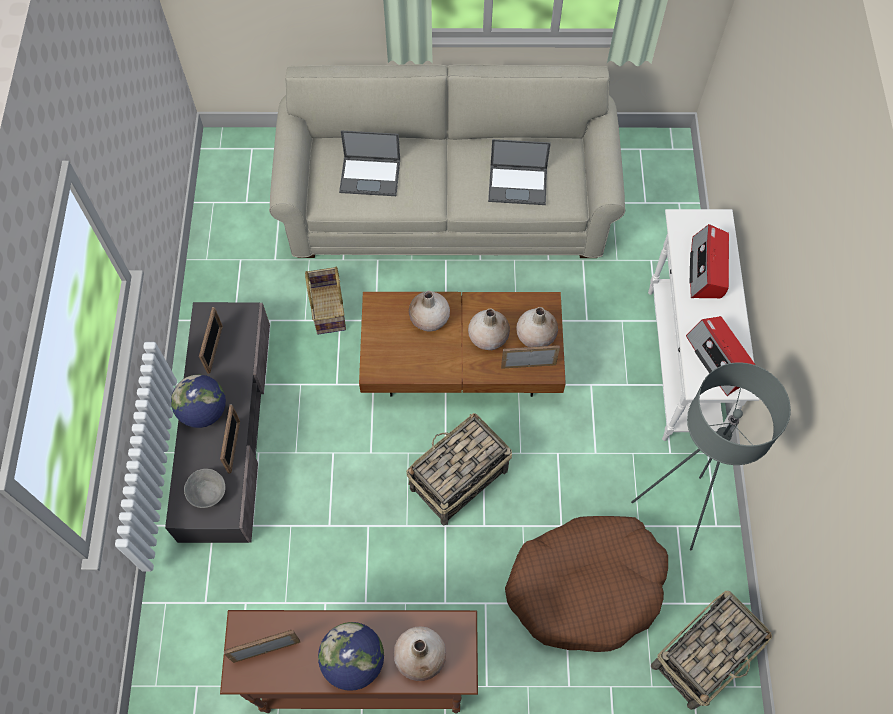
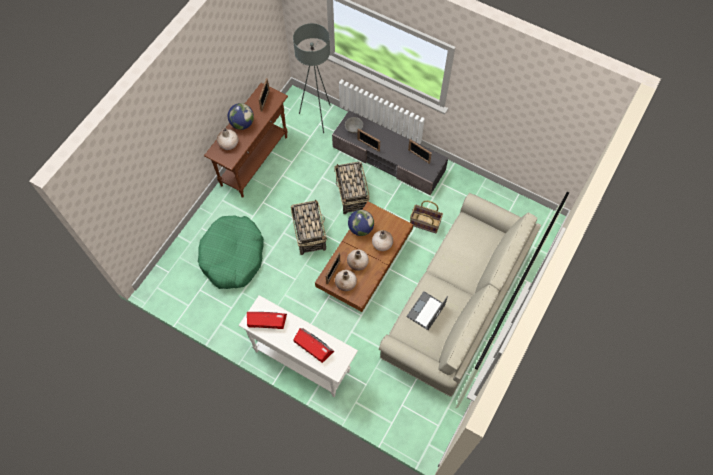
camera: 120 degrees right, 0 degrees up
globe [171,375,226,428] -> globe moved to [348,210,374,236]
laptop [339,130,400,196] -> none
brown dog bed [505,516,668,652] -> green dog bed [198,215,264,289]
grey floor lamp [631,362,791,550] -> grey floor lamp moved to [293,23,331,133]
basket [651,591,772,710] -> basket moved to [334,162,370,214]

